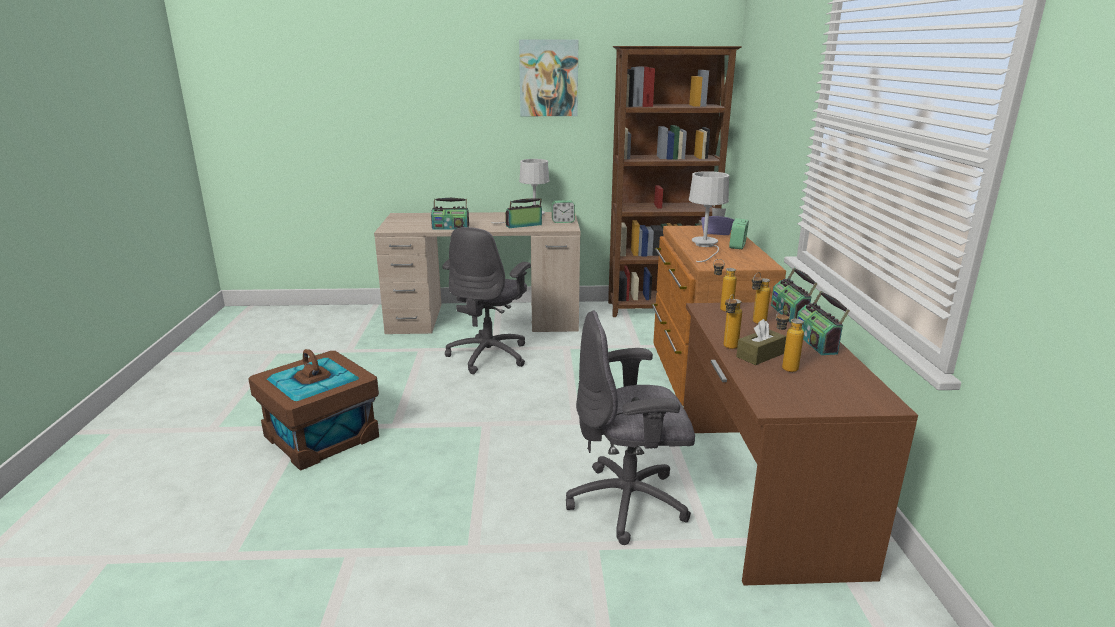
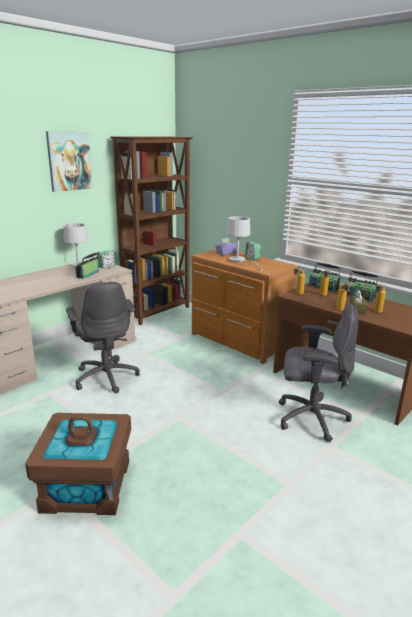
camera: 45 degrees left, 0 degrees up
radio [431,198,469,229] -> none
grey office chair [566,310,695,545] -> grey office chair turned 120 degrees counterclockwise [279,303,358,442]

